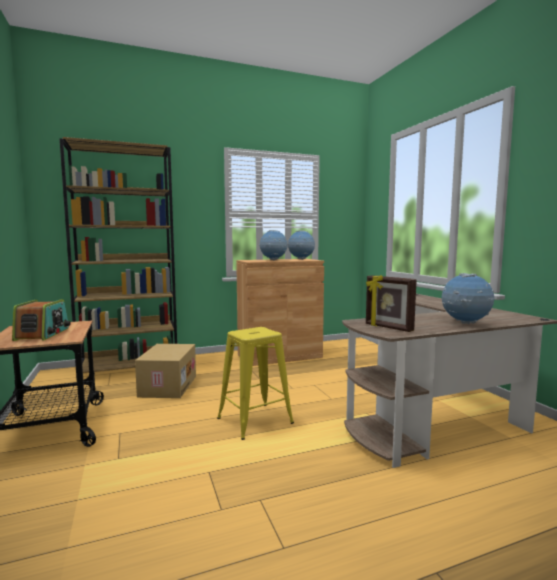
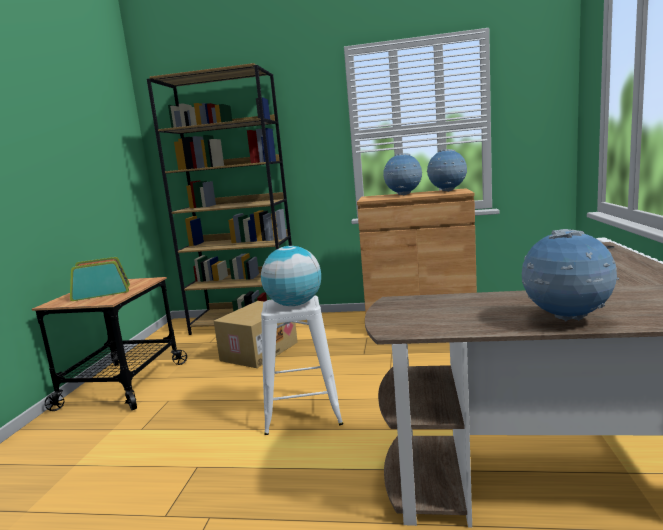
camera: 30 degrees right, 5 degrees up
radio [12,299,71,341] -> radio turned 135 degrees counterclockwise [70,257,130,301]
yellow stool [217,327,294,440] -> white stool [261,295,343,435]
picture frame [366,275,417,332] -> none
none -> globe [261,246,321,306]

